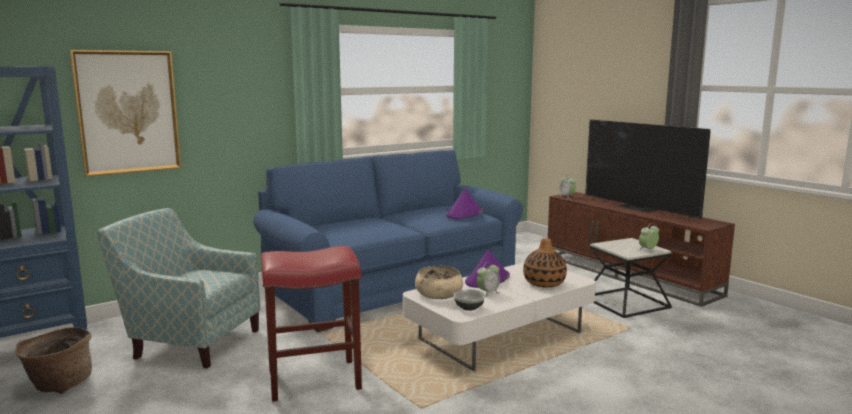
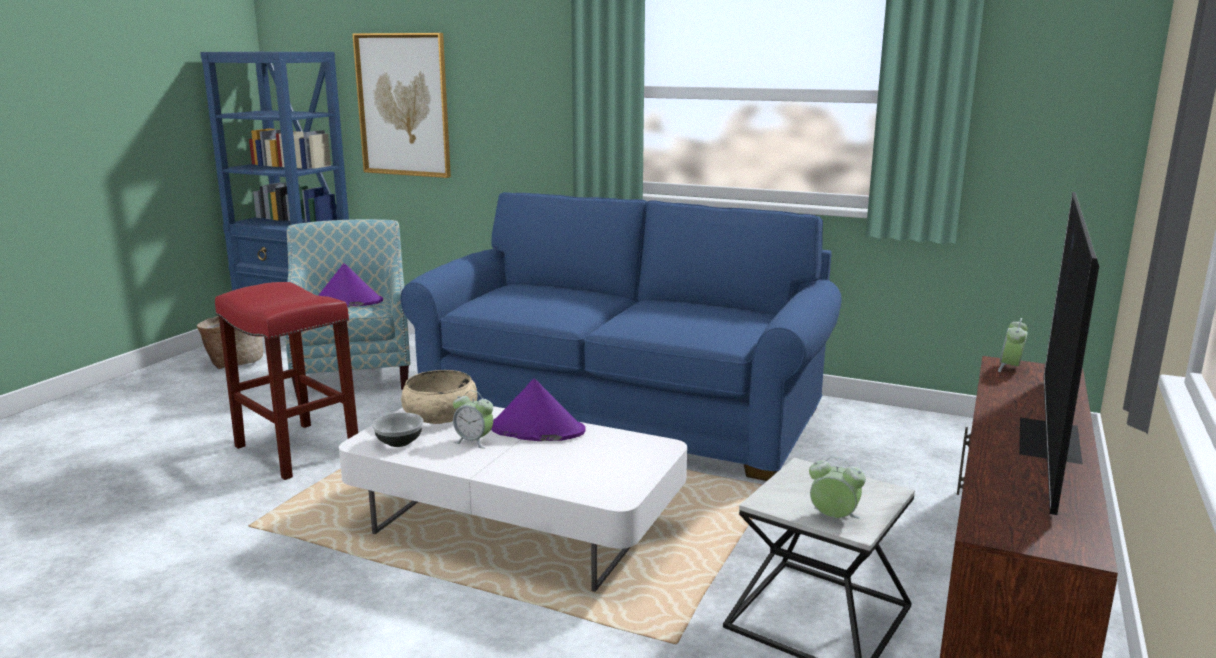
camera: 60 degrees right, 5 degrees up
purple hat [446,188,483,219] -> purple hat moved to [318,263,383,307]
vase [523,238,567,288] -> none

